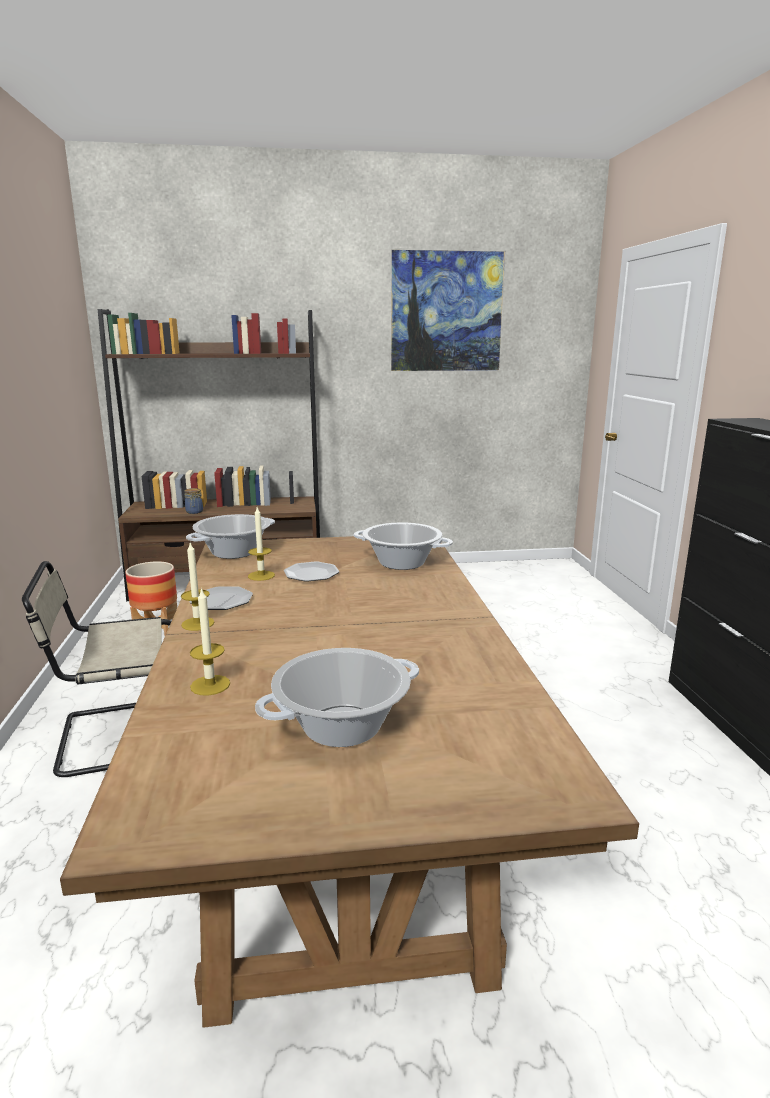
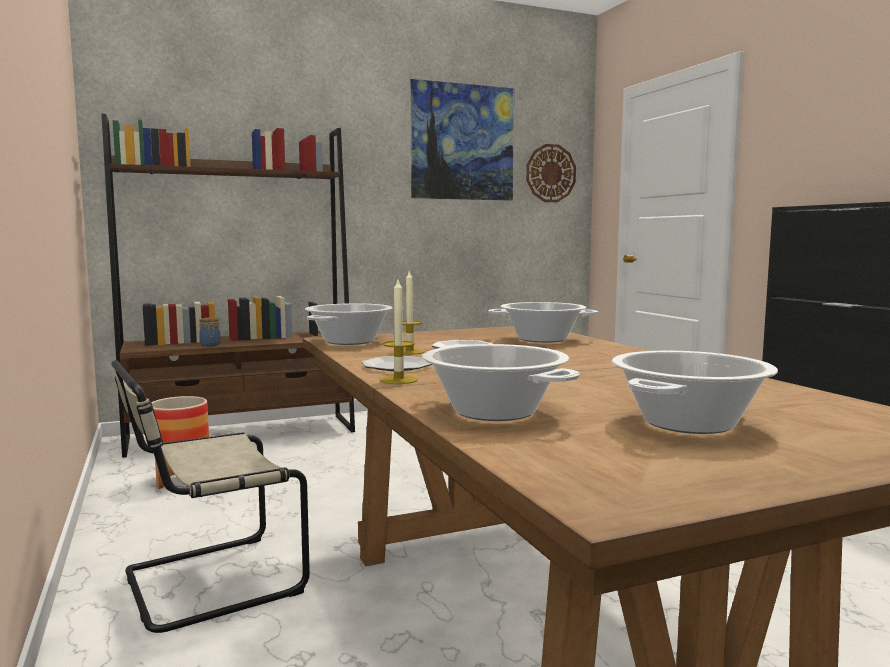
camera: 15 degrees left, 10 degrees down
candle [190,588,230,695] -> cooking pot [422,344,580,421]
none -> wall clock [526,144,576,202]

